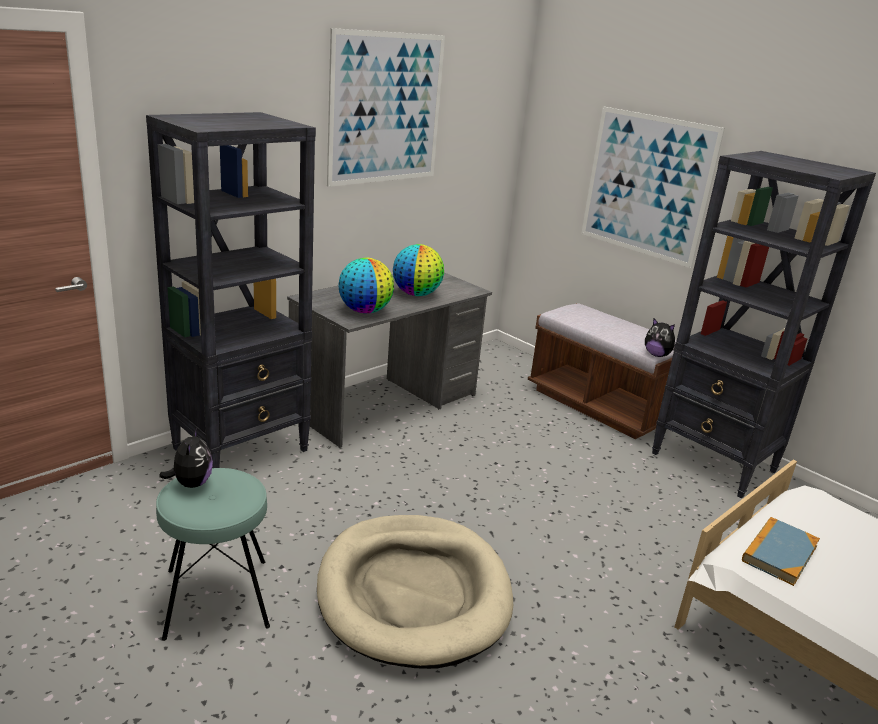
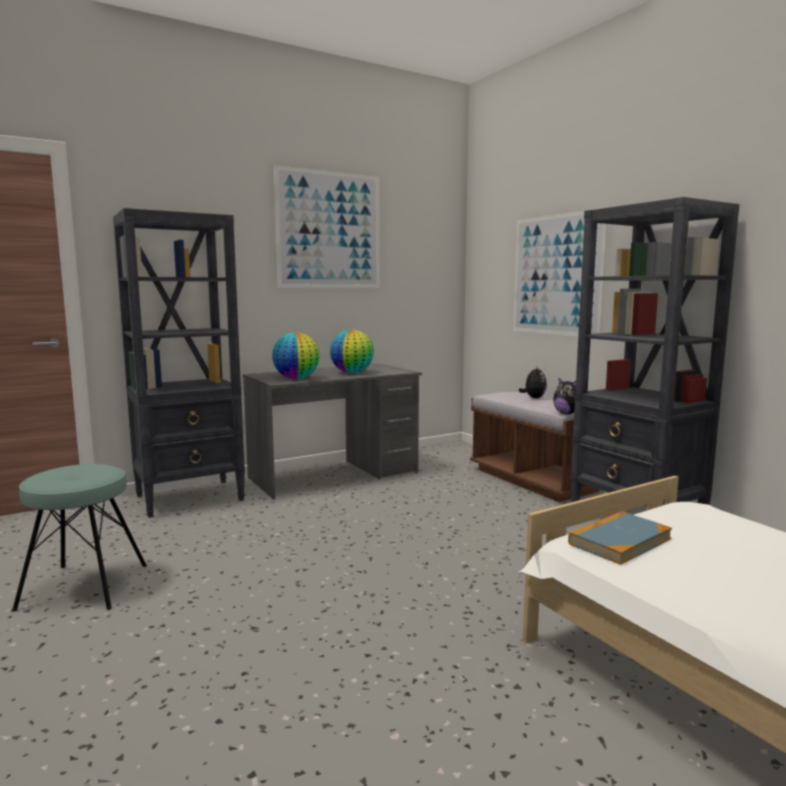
camera: 15 degrees right, 15 degrees down
plush toy [159,428,213,488] -> plush toy moved to [519,366,547,398]
beige dog bed [317,515,513,669] -> none

